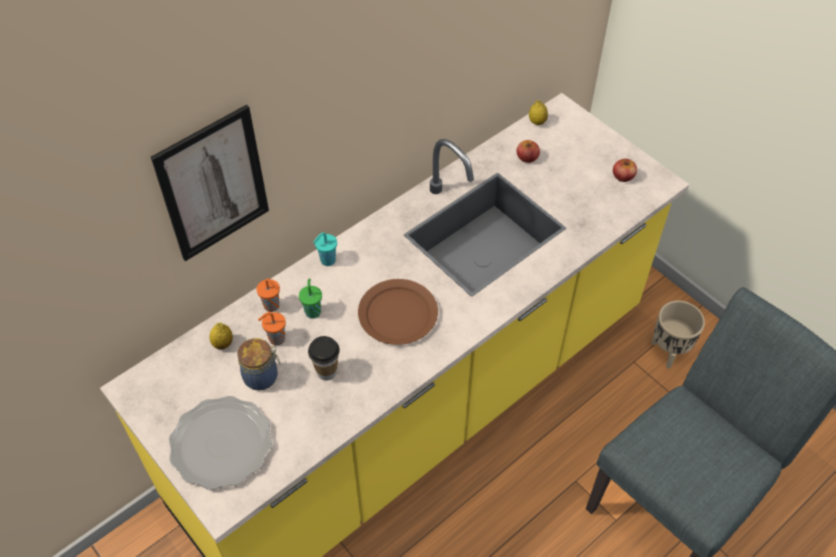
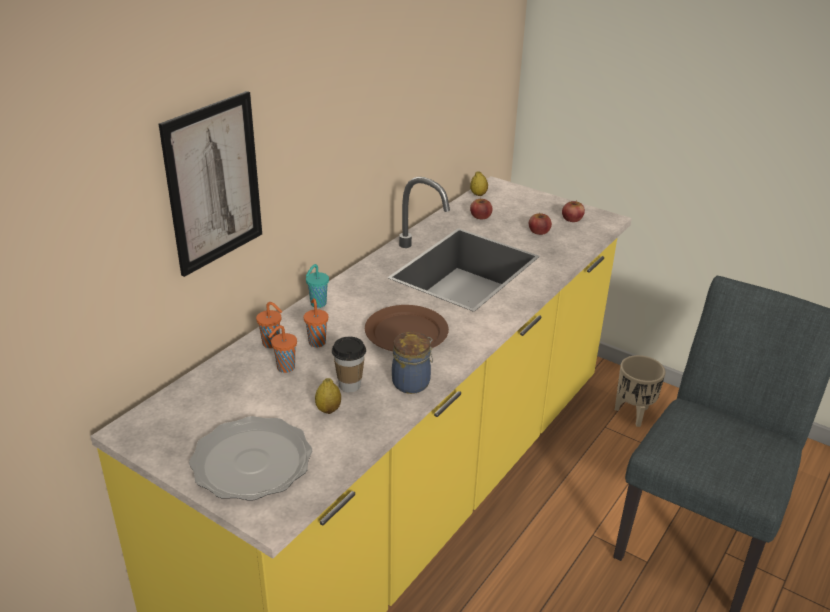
camera: 15 degrees left, 20 degrees down
lemon [210,322,233,349] -> lemon moved to [315,378,341,414]
jar [237,338,280,391] -> jar moved to [392,332,433,394]
green cup [299,279,322,319] -> orange cup [304,298,328,347]
none -> apple [529,212,552,235]

